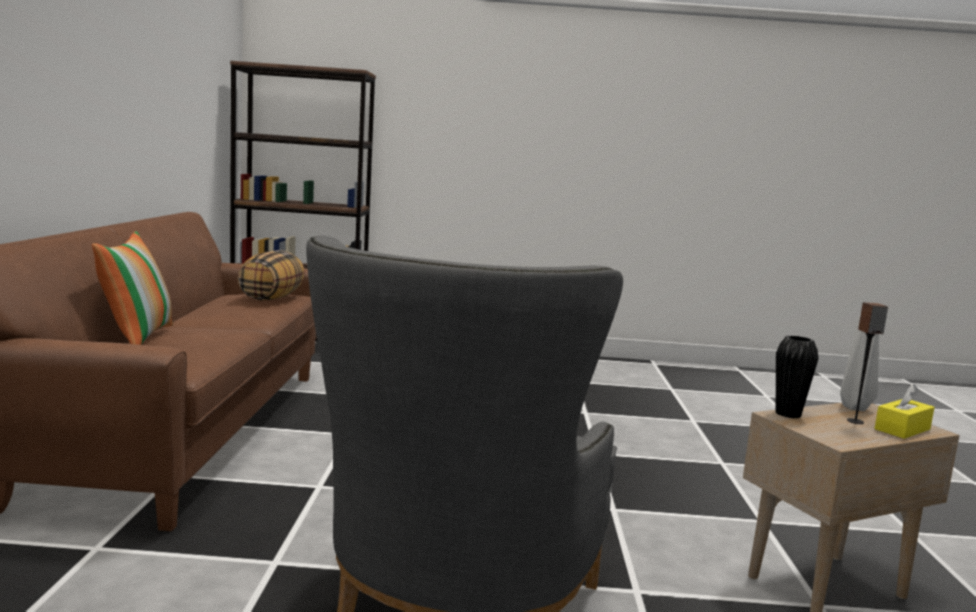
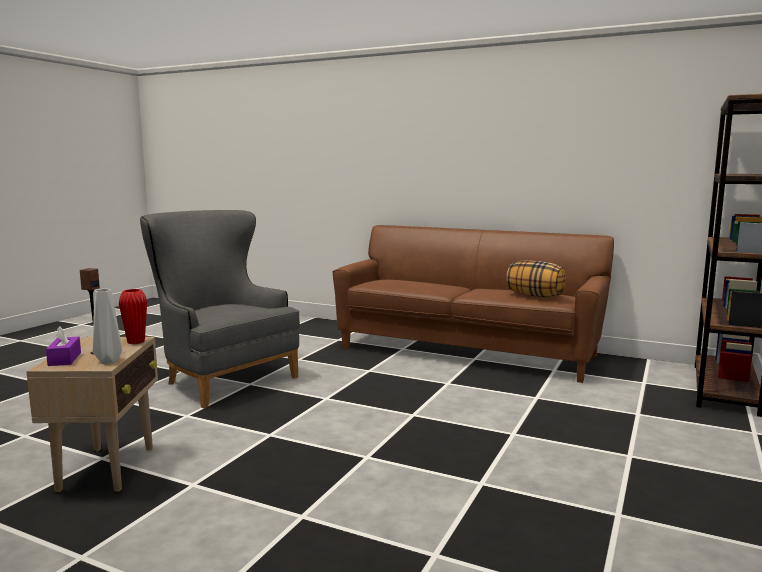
camera: 115 degrees right, 0 degrees up
pillow [92,231,173,345] -> none
black vase [776,336,819,418] -> red vase [119,289,147,344]
yellow tissue box [874,384,935,439] -> purple tissue box [46,326,81,366]

